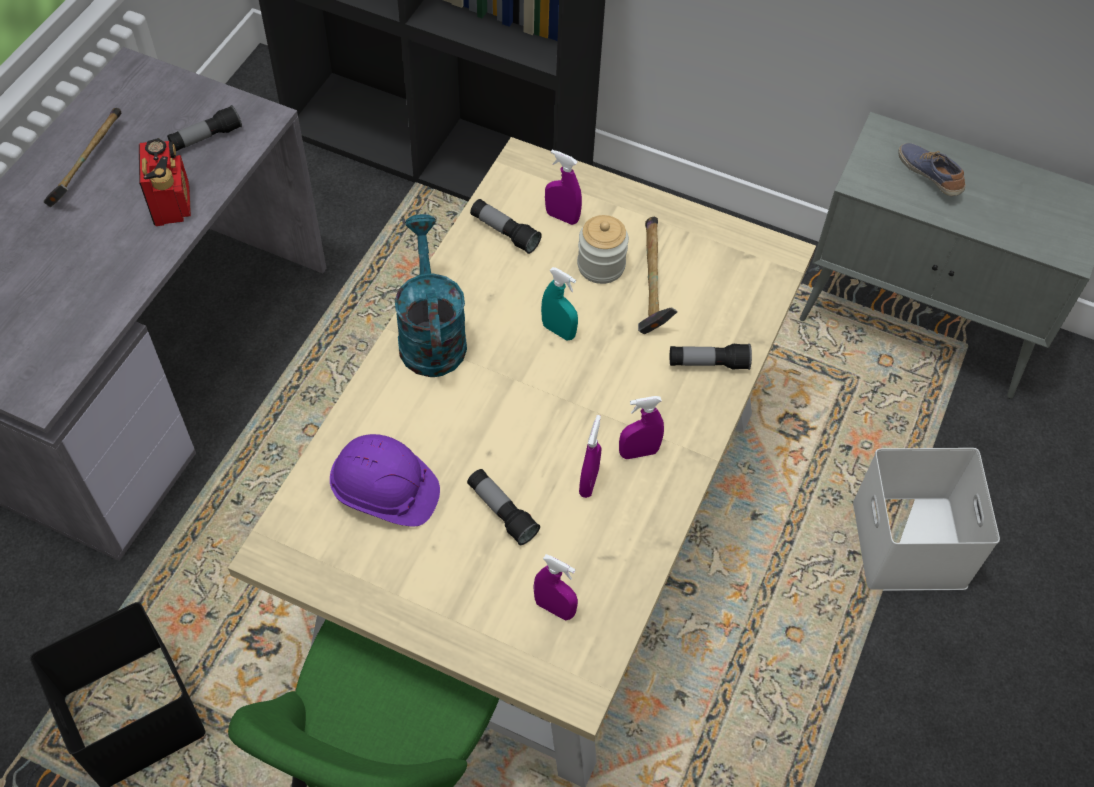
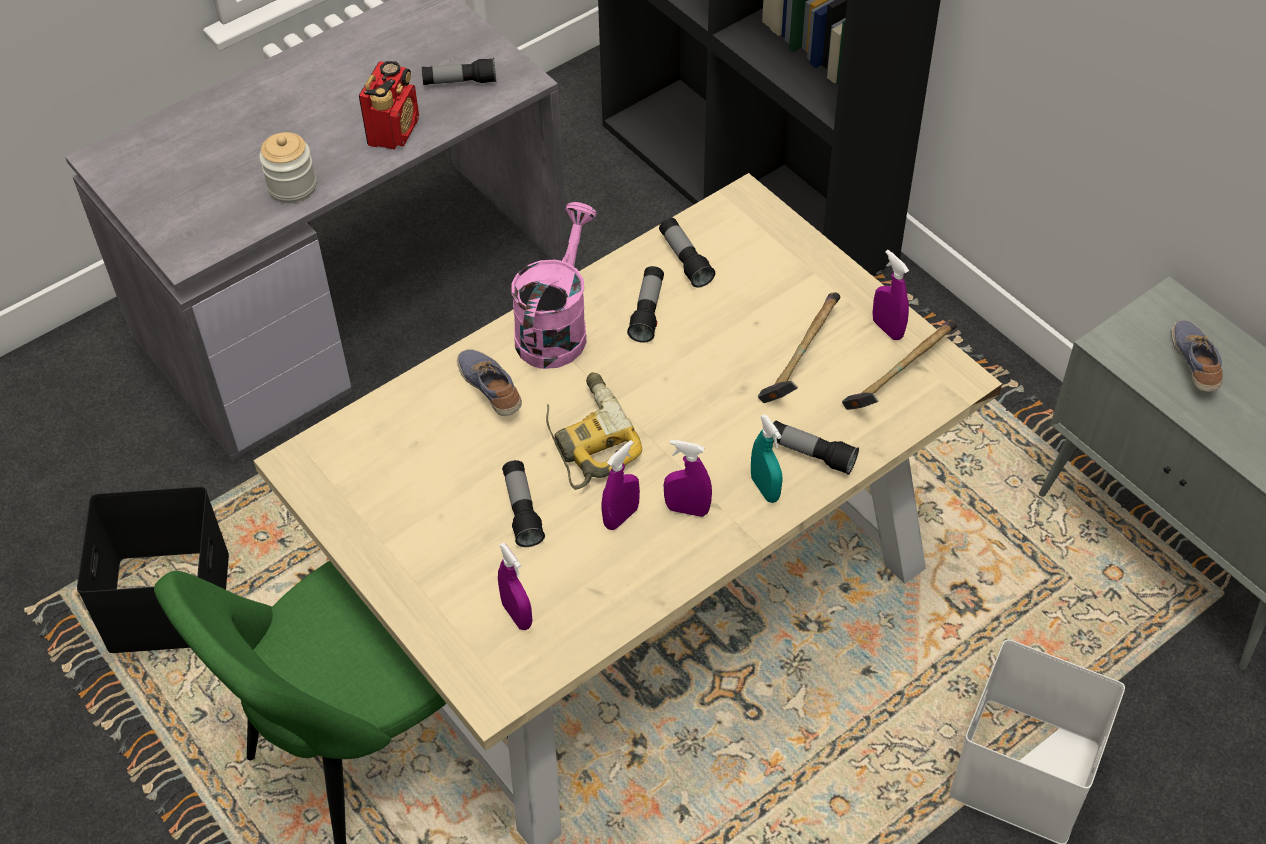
camera: 30 degrees right, 5 degrees down
hammer [43,108,121,207] -> hammer moved to [842,320,957,410]
purple hard hat [330,434,440,526] -> none
turquoise watering can [395,214,467,377] -> pink watering can [512,202,597,369]
turquoise spray bottle [541,267,578,340] -> turquoise spray bottle moved to [751,414,783,503]
purple spray bottle [545,150,582,225] -> purple spray bottle moved to [873,250,909,340]
jar [577,215,629,284] -> jar moved to [259,132,316,203]
none -> shoe [457,349,522,416]
none -> power drill [546,372,642,490]
none -> flashlight [627,266,664,343]

